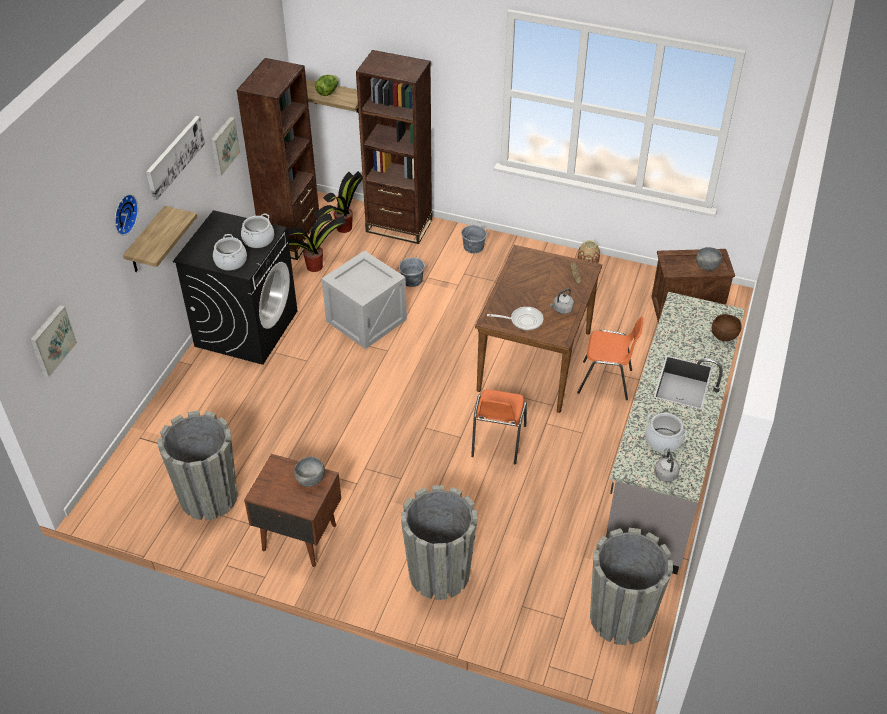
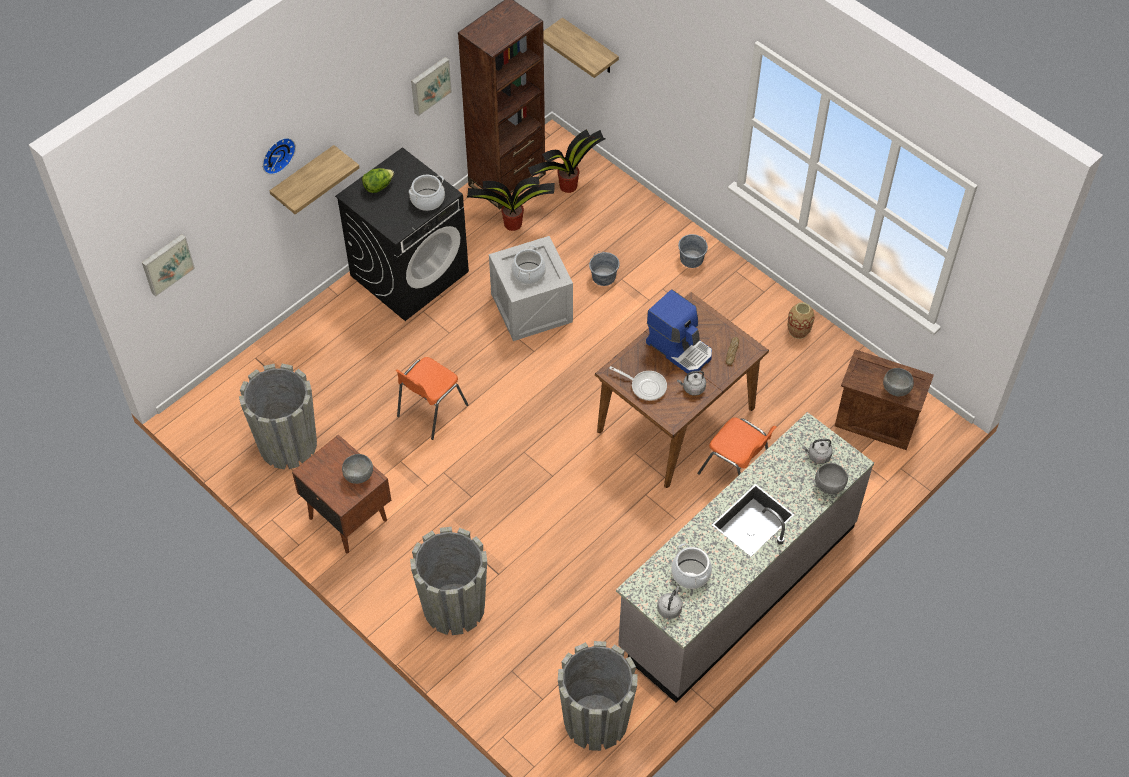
camera: 25 degrees right, 10 degrees up
picture [146,116,205,200] -> none
cooking pot [213,234,247,271] -> cooking pot moved to [511,245,546,284]
lettuce [315,75,338,96] -> lettuce moved to [362,168,394,193]
brown bookcase [356,50,432,244] -> none
orange chair [471,389,527,464] -> orange chair moved to [396,357,468,440]
brown bowl [712,314,741,341] -> grey bowl [815,463,848,494]
none -> coffee machine [646,289,712,374]
none -> grey kettle [802,439,833,464]

